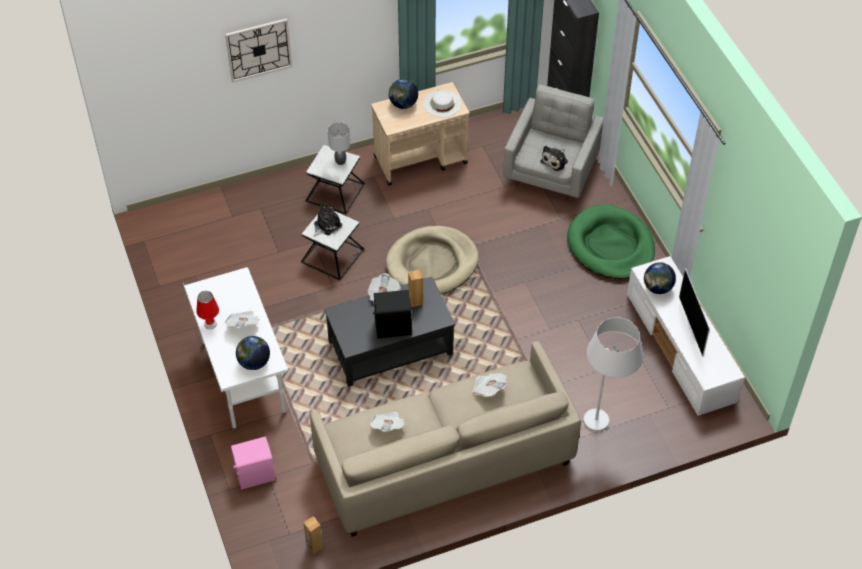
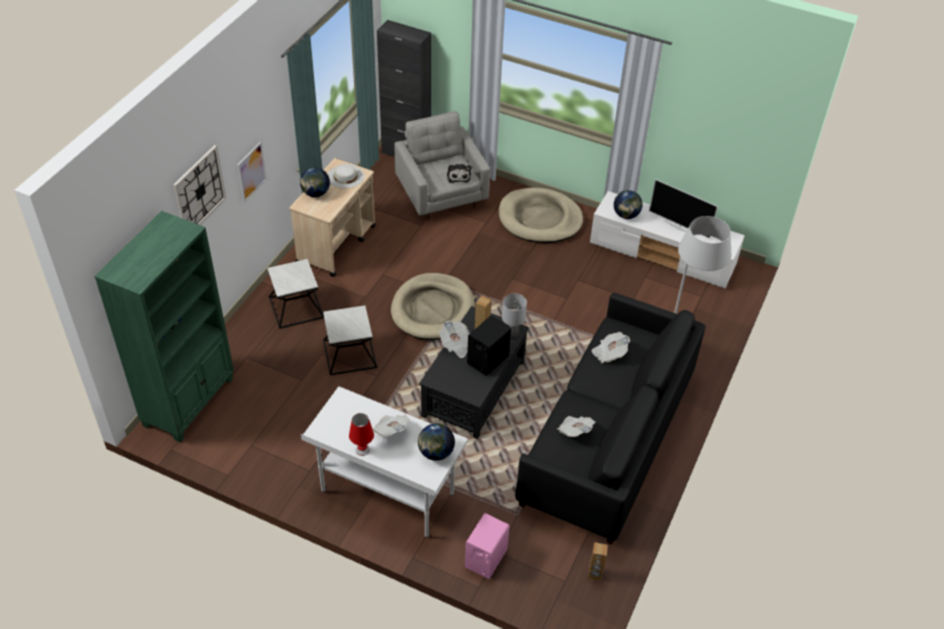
camera: 45 degrees left, 5 degrees down
beige sofa [310,341,581,537] -> black sofa [515,293,705,545]
plush toy [314,205,342,237] -> none
grey table lamp [328,122,350,165] -> grey table lamp moved to [502,293,527,340]
green dog bed [567,204,655,279] -> beige dog bed [499,188,583,243]
none -> green bookcase [94,211,234,442]
none -> picture [237,142,267,203]

